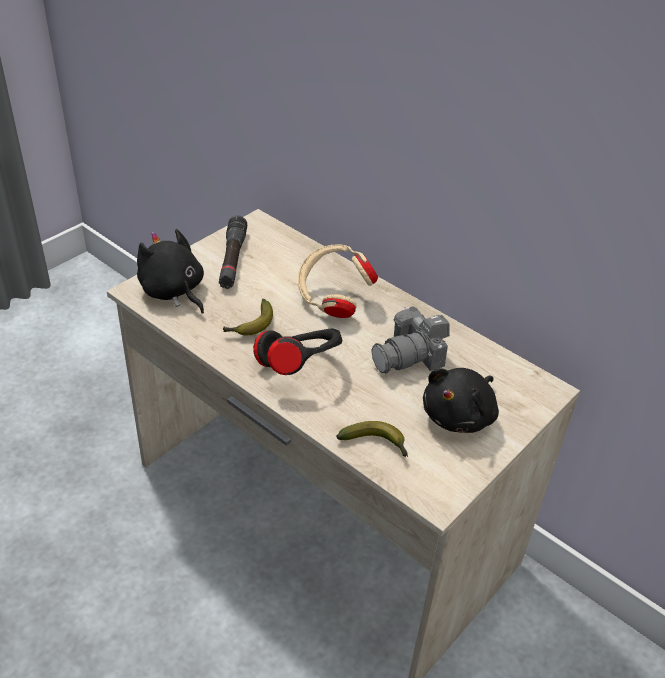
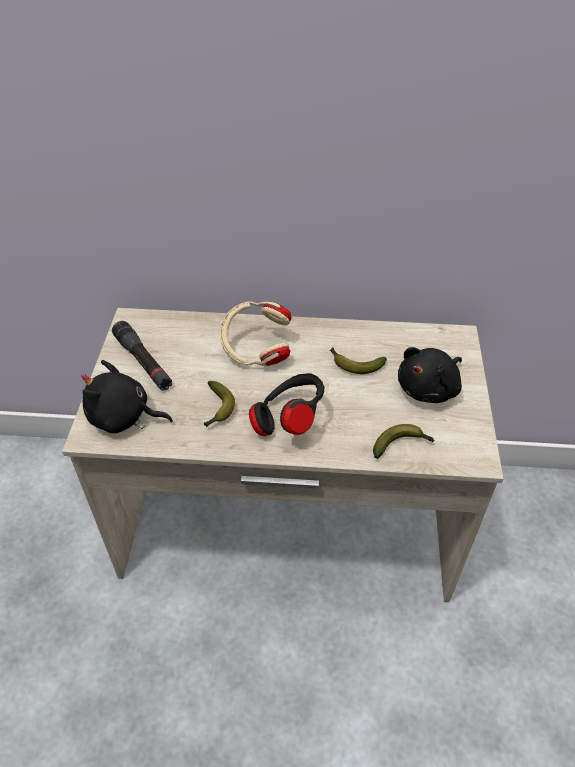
camera: 35 degrees left, 5 degrees up
camera [371,307,450,374] -> banana [330,347,387,374]
black plush toy [423,368,499,433] -> black plush toy turned 45 degrees clockwise [398,347,462,403]

